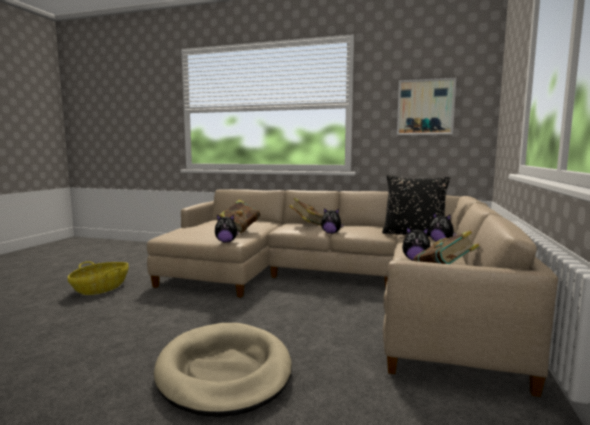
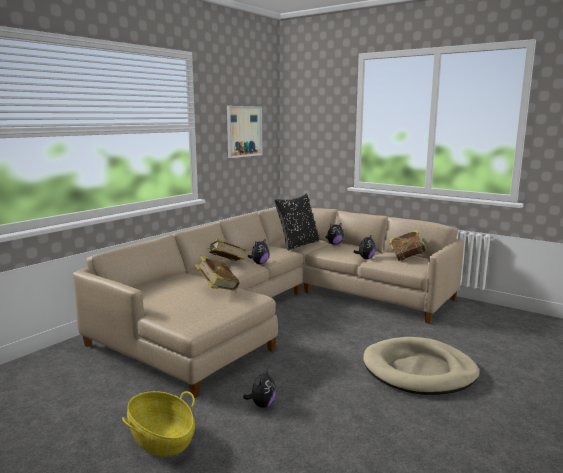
camera: 70 degrees left, 5 degrees up
plush toy [215,215,240,242] -> plush toy moved to [243,368,276,408]

